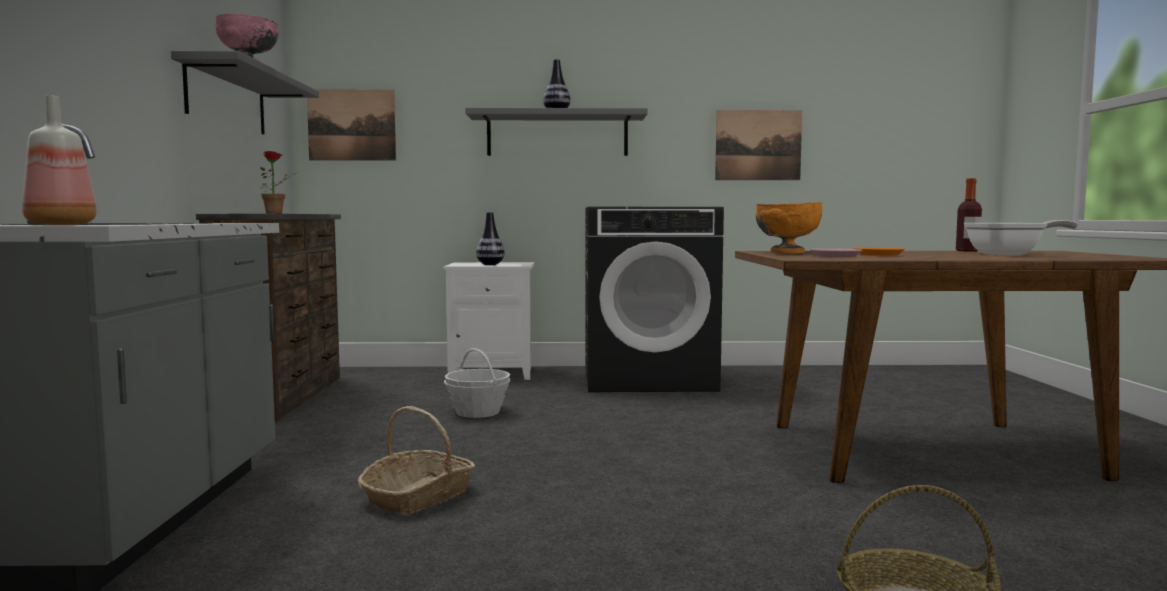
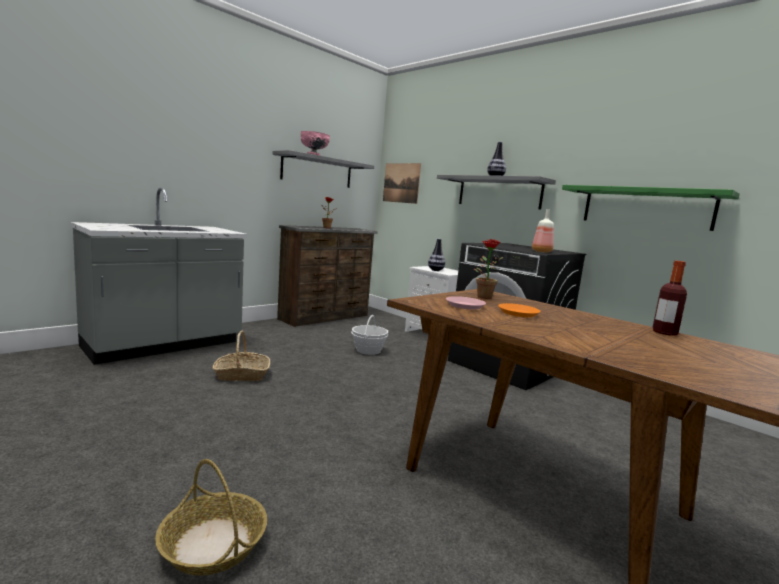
camera: 45 degrees right, 5 degrees up
bottle [22,95,97,225] -> bottle moved to [532,209,554,253]
picture [715,110,802,180] -> green shelf [562,185,740,231]
orange bowl [756,202,822,253] -> potted plant [474,239,503,299]
frying pan [964,220,1078,255] -> none

